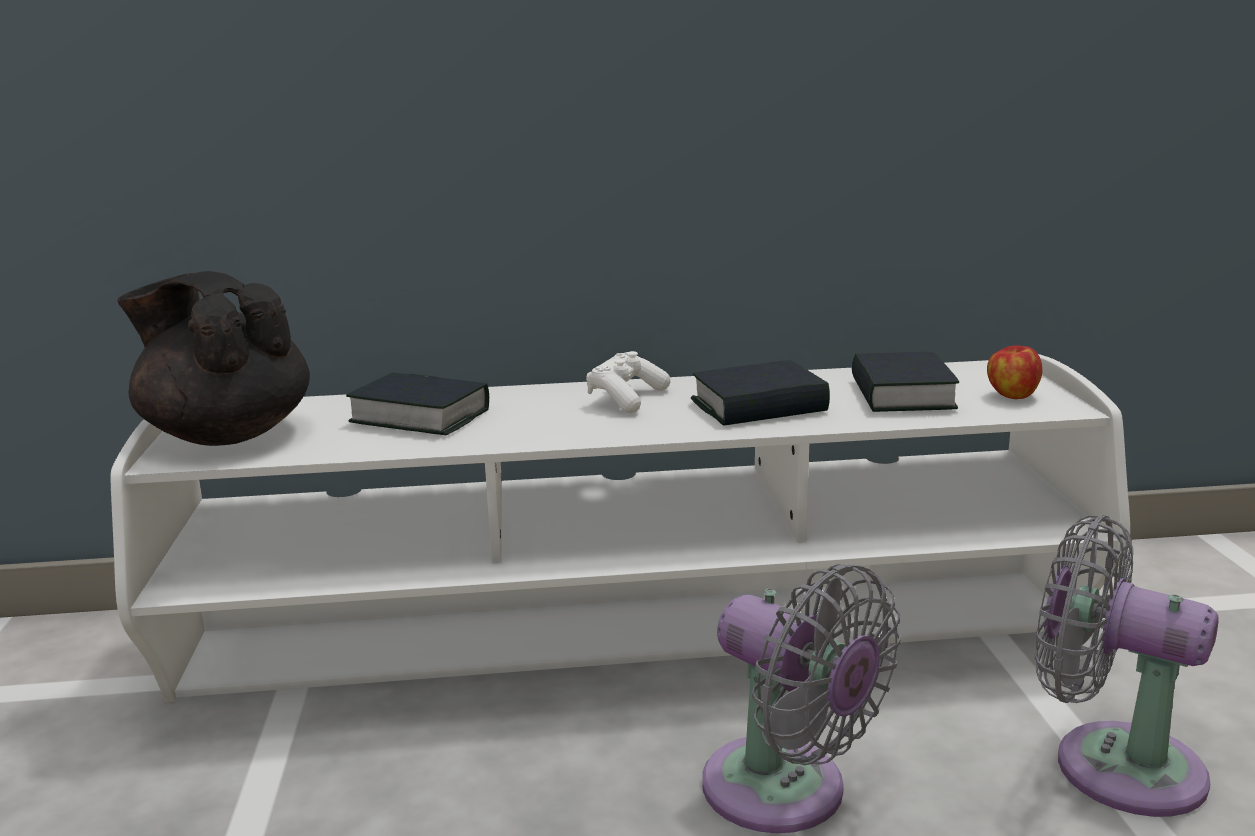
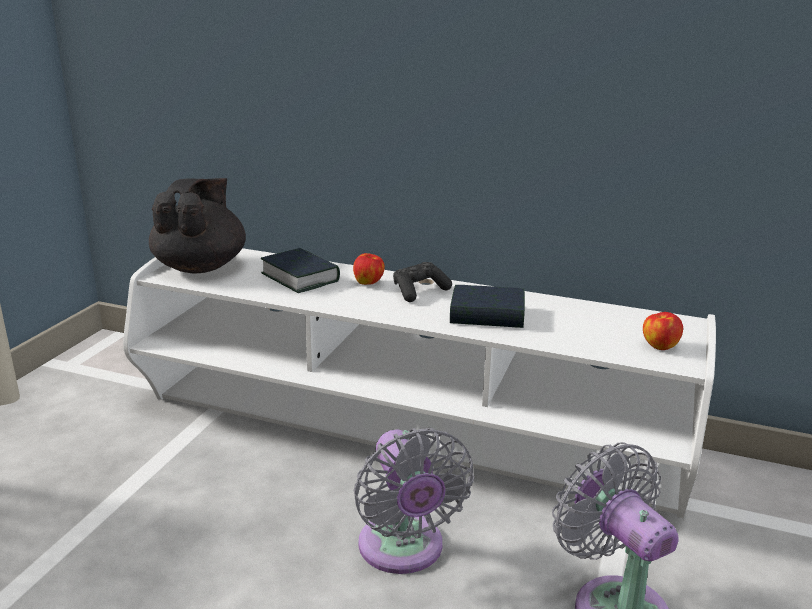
camera: 25 degrees right, 5 degrees up
black teapot [117,271,310,446] -> black teapot turned 45 degrees clockwise [149,178,246,273]
white game controller [586,351,670,413] -> black game controller [393,262,452,302]
book [852,352,959,412] -> none
none -> apple [353,253,385,285]

